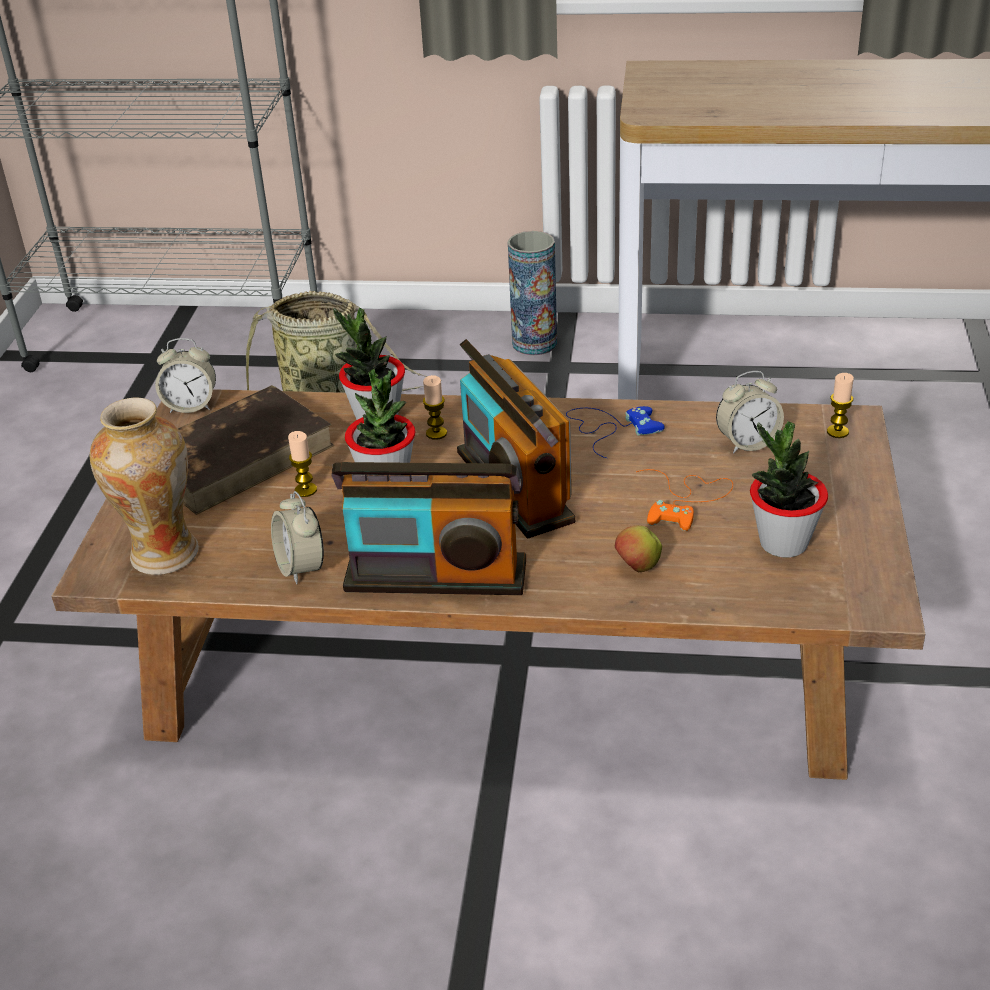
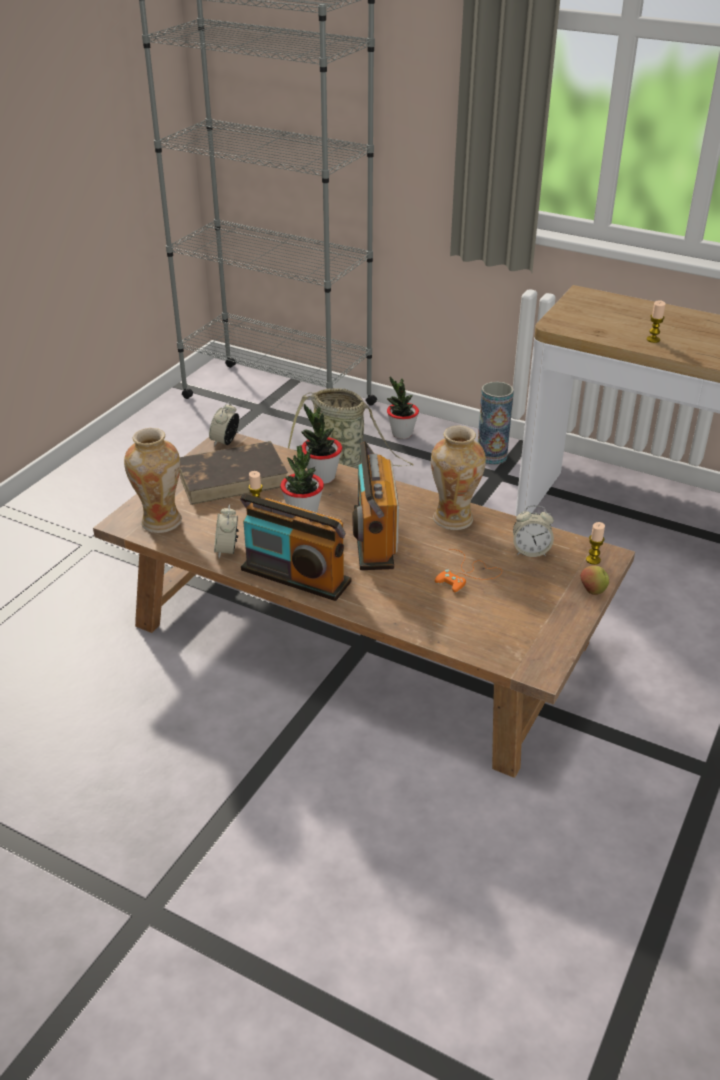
camera: 20 degrees right, 0 degrees up
alarm clock [155,338,216,413] -> alarm clock turned 90 degrees clockwise [209,401,239,446]
candle [423,375,447,440] -> candle moved to [647,300,665,343]
blue game controller [566,406,665,458] -> vase [431,426,486,530]
apple [614,525,662,572] -> apple moved to [580,565,609,595]
potted plant [750,421,828,558] -> potted plant moved to [387,376,419,439]

